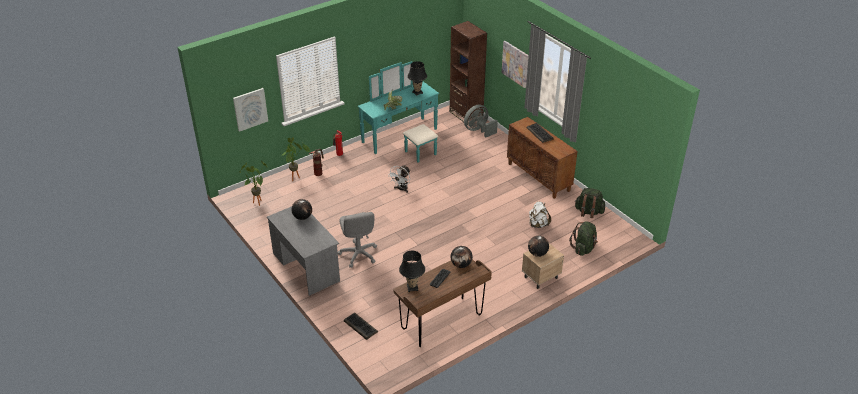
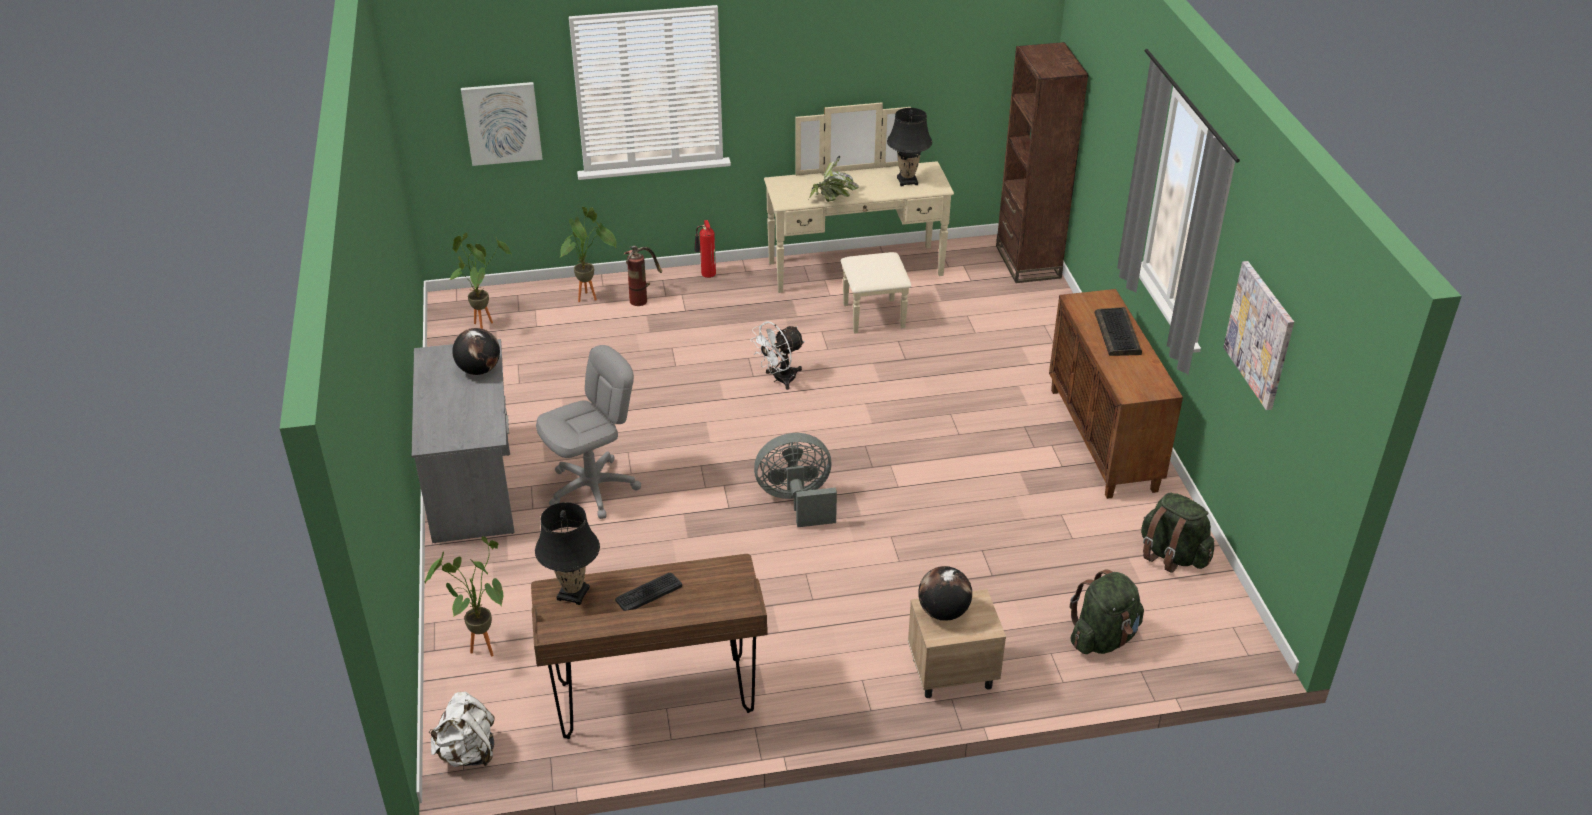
camera: 25 degrees right, 0 degrees up
grey office chair [338,212,377,268] -> grey office chair turned 135 degrees counterclockwise [536,345,641,519]
keyboard [344,313,378,340] -> potted plant [425,536,503,656]
turquoise dresser [358,61,439,162] -> beige dresser [764,102,954,334]
globe [450,246,473,268] -> none
grey fan [464,104,498,137] -> grey fan moved to [754,433,837,527]
picture [502,41,529,88] -> picture moved to [1223,261,1294,410]
white backpack [529,201,551,228] -> white backpack moved to [429,692,495,767]

